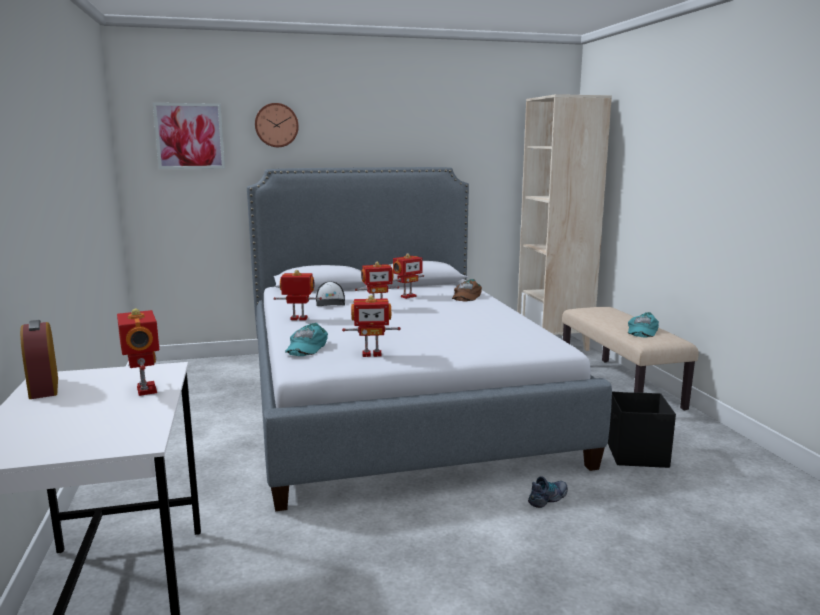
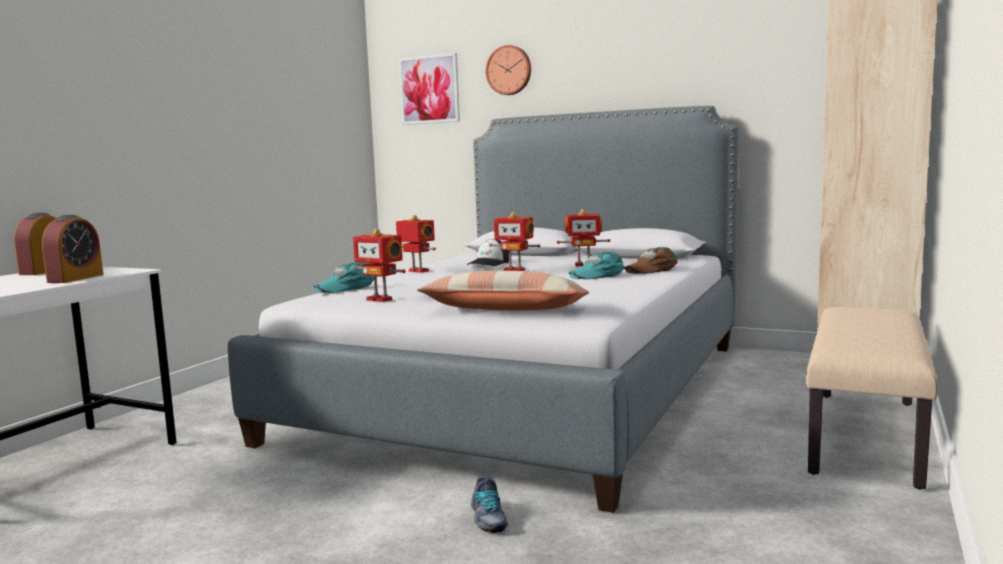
camera: 40 degrees right, 5 degrees down
toy robot [117,308,160,396] -> alarm clock [42,215,103,283]
shoe [528,476,568,508] -> shoe turned 75 degrees clockwise [471,476,508,533]
black storage box [608,391,676,468] -> none
turquoise cap [628,312,659,338] -> turquoise cap moved to [569,252,625,279]
none -> pillow [417,271,589,311]

